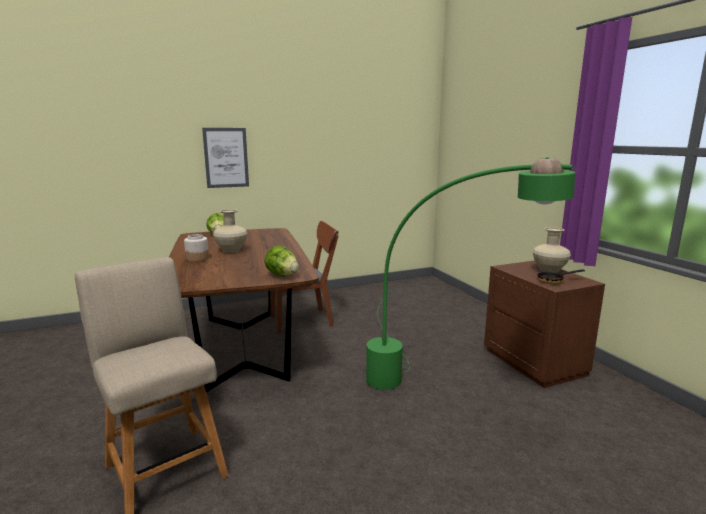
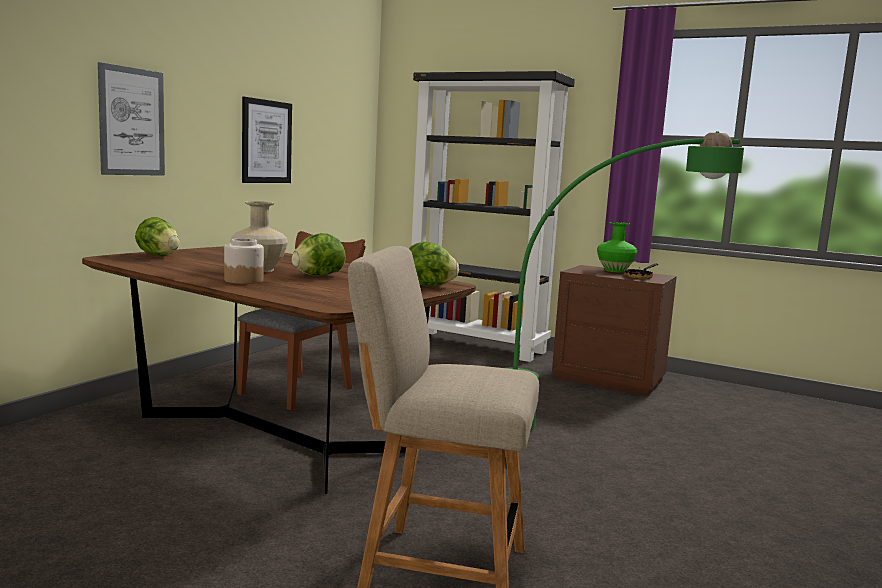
camera: 40 degrees left, 5 degrees down
beige vase [533,227,571,273] -> green vase [597,222,637,273]
none -> picture [242,97,292,183]
none -> lettuce [292,233,346,276]
none -> black bookcase [411,71,575,362]

